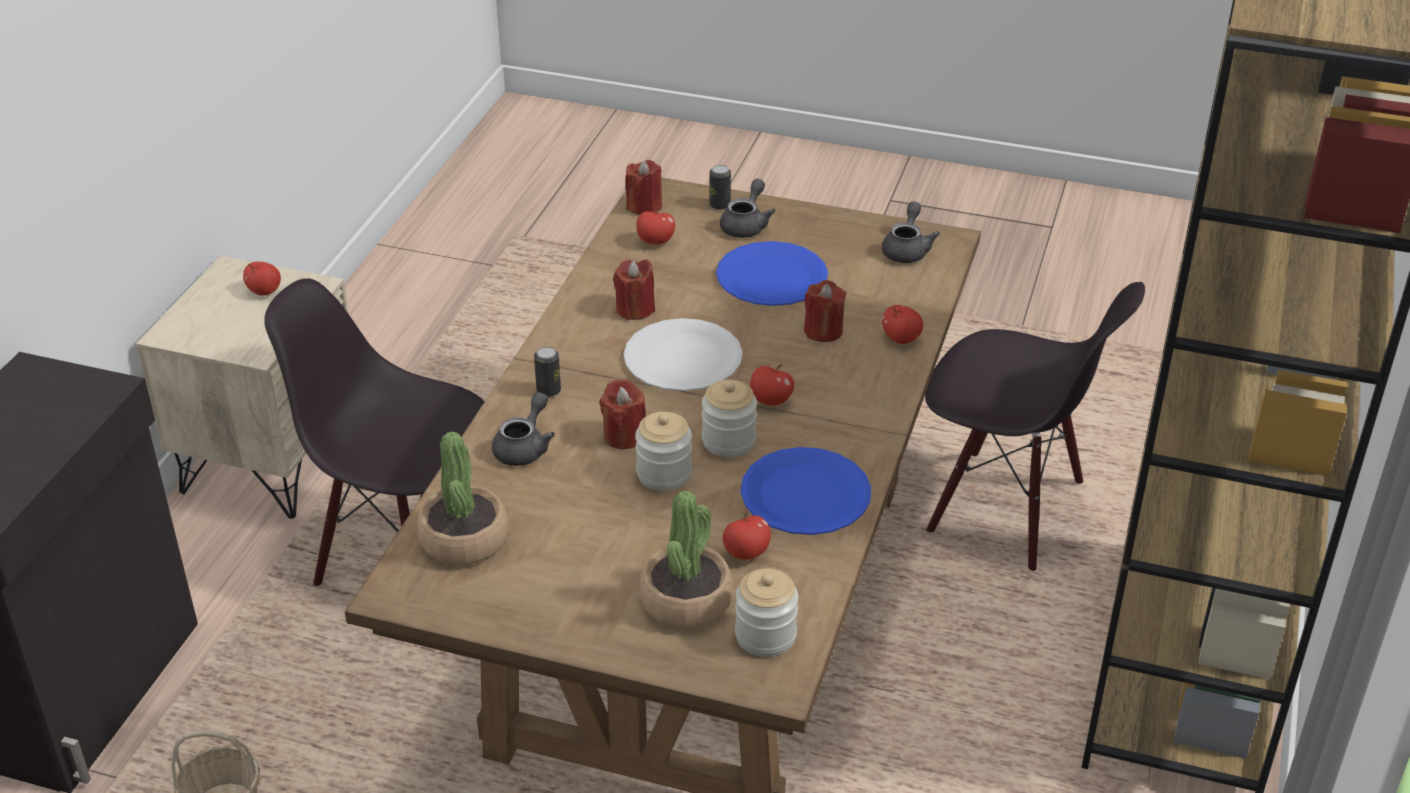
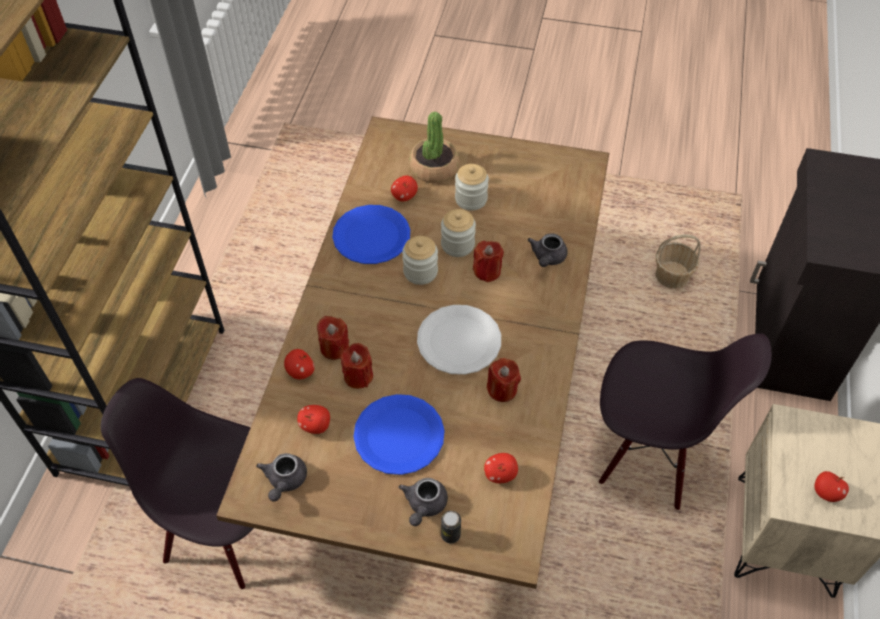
camera: 175 degrees right, 15 degrees up
potted plant [417,431,508,566] -> none
can [534,346,561,397] -> none
red candle [625,160,662,215] -> red candle moved to [317,316,349,360]
jar [735,568,798,657] -> jar moved to [455,164,489,211]
apple [750,364,794,406] -> apple moved to [297,405,330,434]

